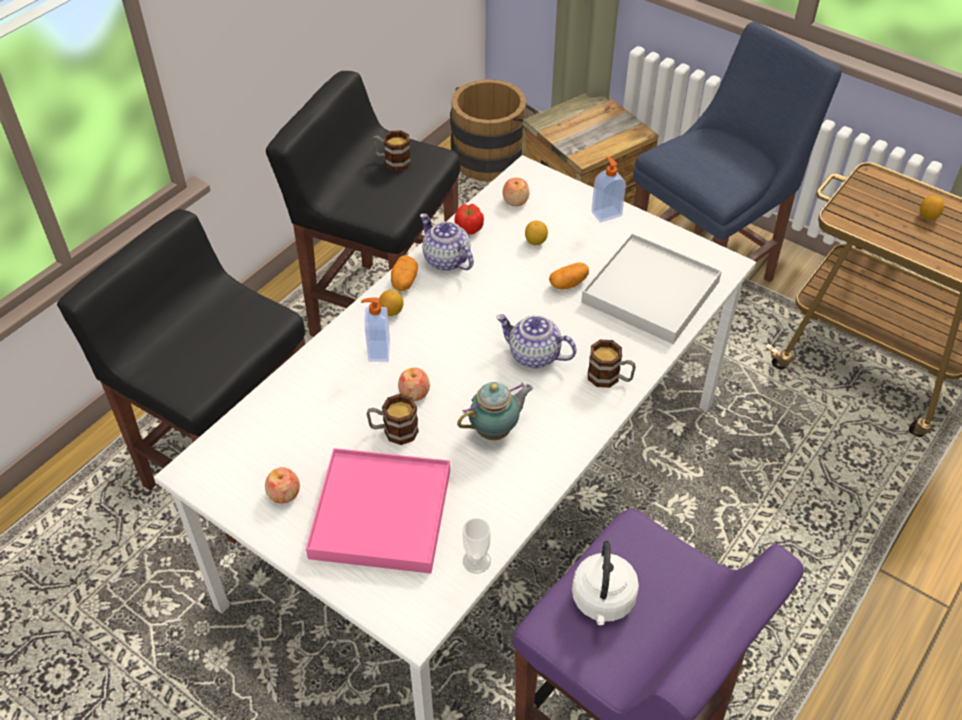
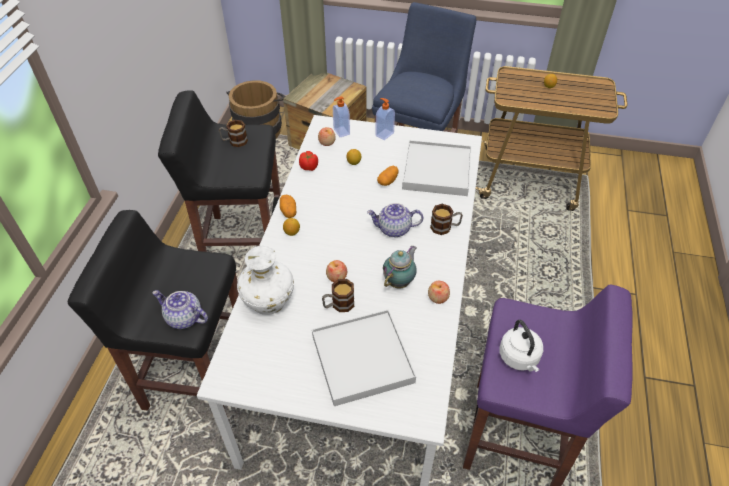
camera: 25 degrees left, 0 degrees up
apple [265,467,300,504] -> apple moved to [428,281,450,304]
pink tray [306,448,450,574] -> white tray [312,309,416,406]
soap dispenser [361,297,390,362] -> soap dispenser moved to [333,96,350,137]
teapot [420,213,474,271] -> teapot moved to [152,290,208,329]
cup [463,518,491,574] -> none
none -> white vase [237,246,294,315]

